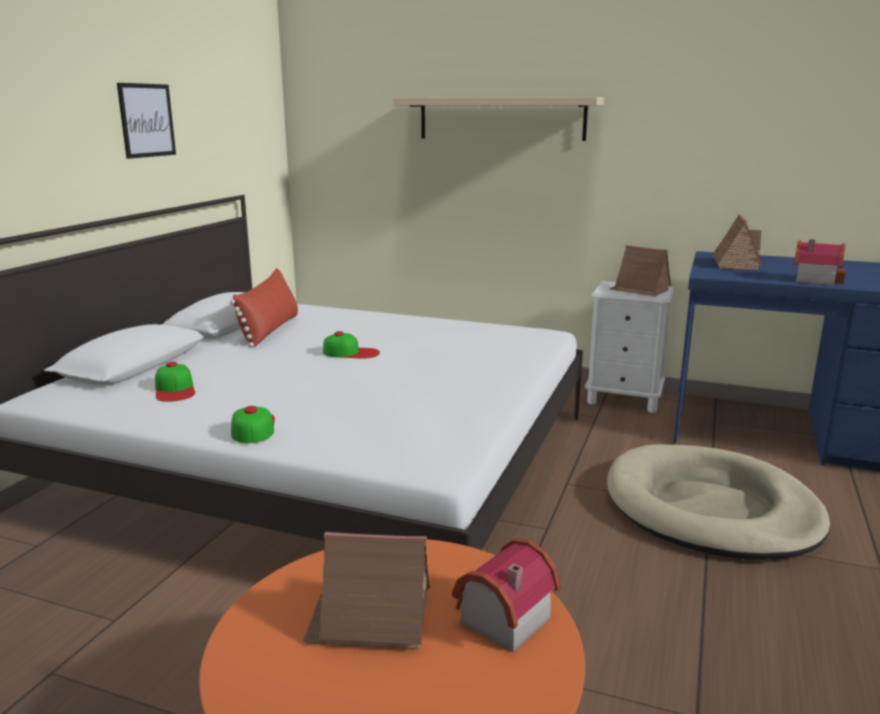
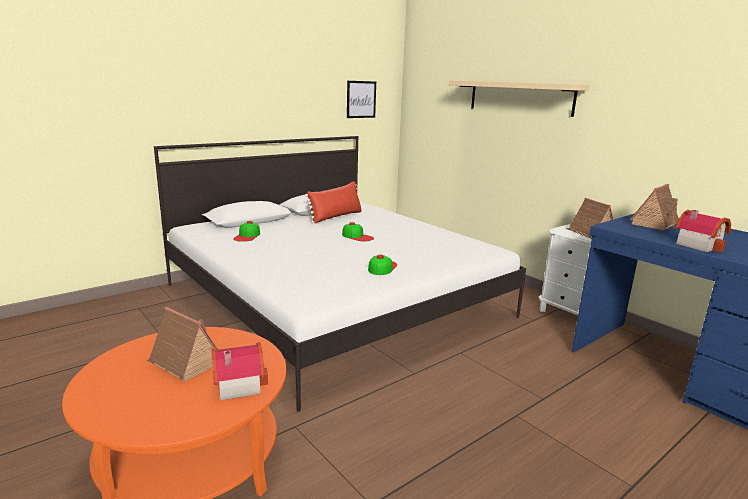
camera: 30 degrees right, 0 degrees up
picture [117,83,176,159] -> picture moved to [347,81,376,118]
cap [231,406,275,443] -> cap moved to [368,255,397,275]
beige dog bed [607,444,830,560] -> none

